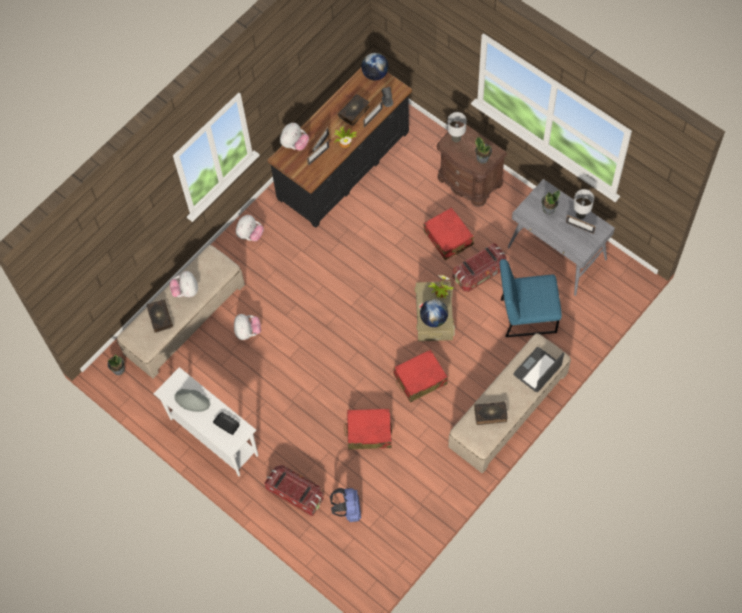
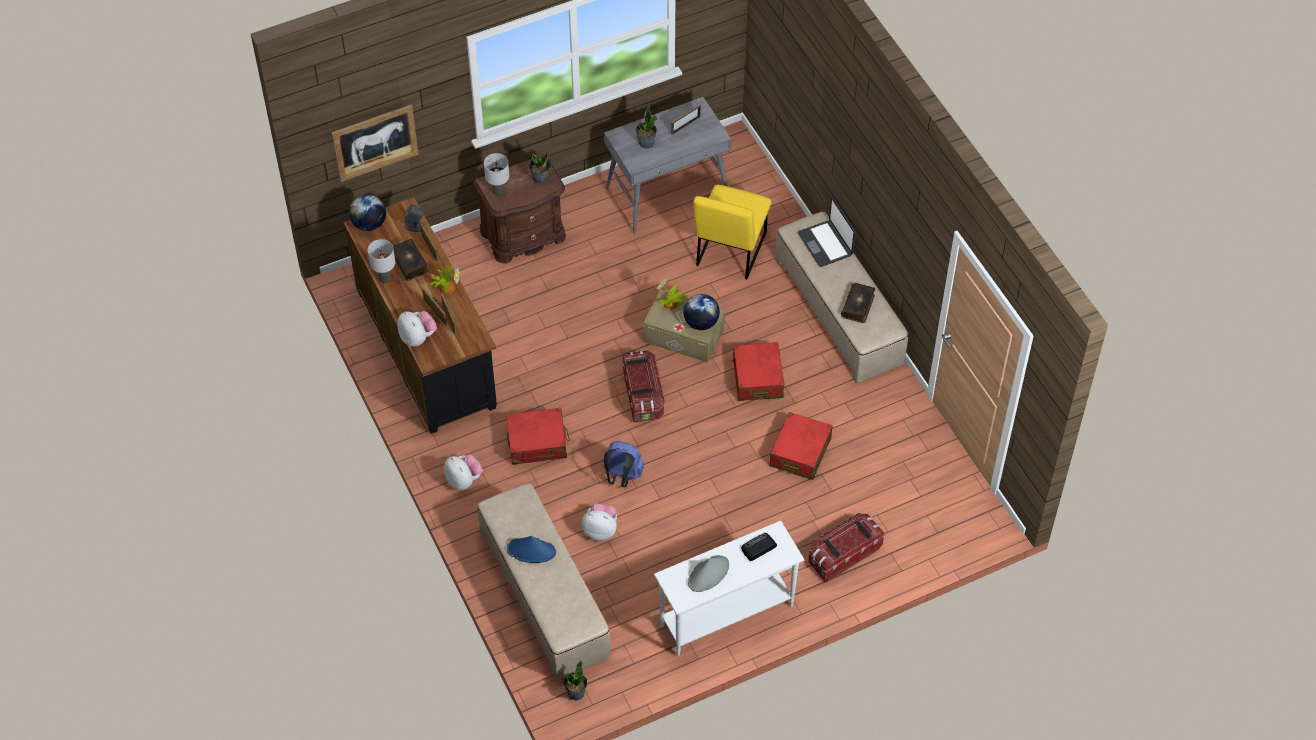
camera: 70 degrees left, 10 degrees down
book [147,299,173,333] -> none
plush toy [170,271,198,297] -> blue hat [507,536,556,563]
blue backpack [330,488,361,522] -> blue backpack moved to [604,441,644,487]
red suitcase [424,207,474,260] -> red suitcase moved to [506,408,570,465]
storage box [452,243,507,292] -> storage box moved to [623,350,665,423]
blue chair [500,259,562,337] -> yellow chair [694,185,771,279]
white table lamp [573,189,594,219] -> white table lamp moved to [368,239,395,283]
none -> picture [331,105,419,182]

